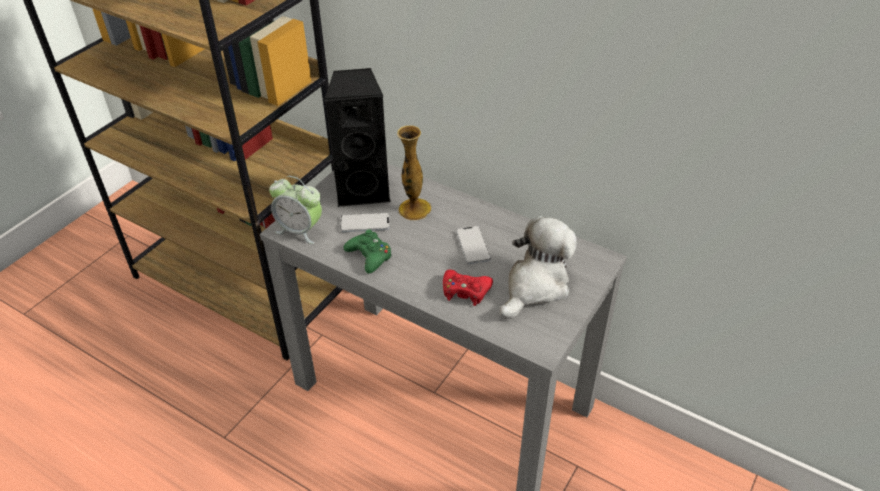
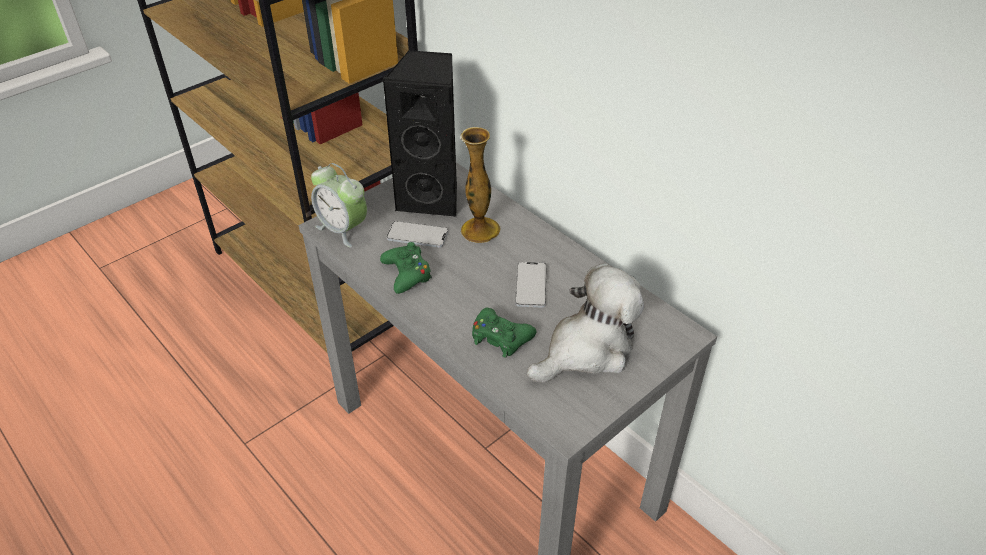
camera: 15 degrees right, 0 degrees up
red game controller [443,270,493,306] -> green game controller [472,308,536,358]

